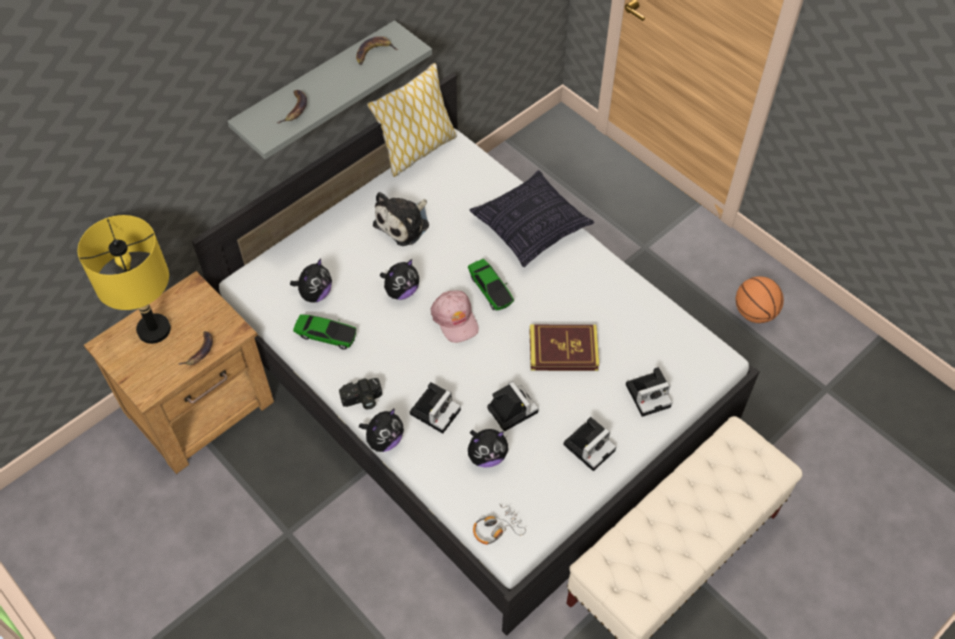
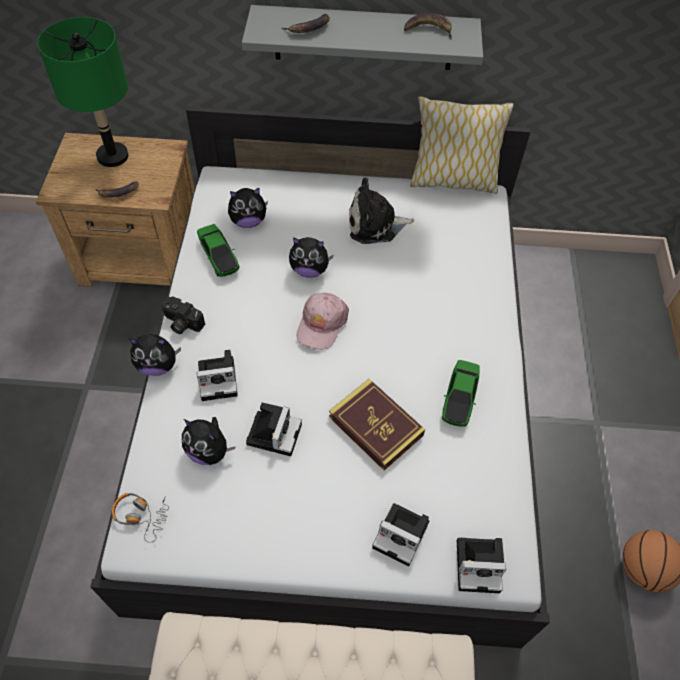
camera: 45 degrees right, 0 degrees up
yellow table lamp [78,215,171,344] -> green table lamp [37,17,129,167]
toy car [468,259,514,311] -> toy car moved to [442,360,480,426]
pillow [470,170,594,267] -> none
camera [563,417,616,471] -> camera moved to [457,538,506,593]

